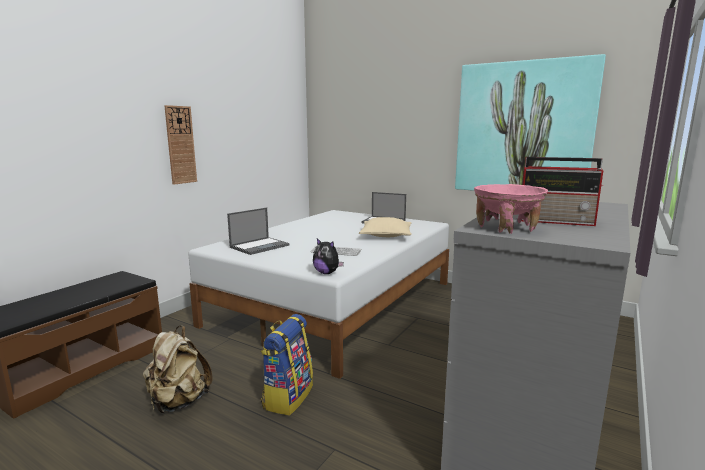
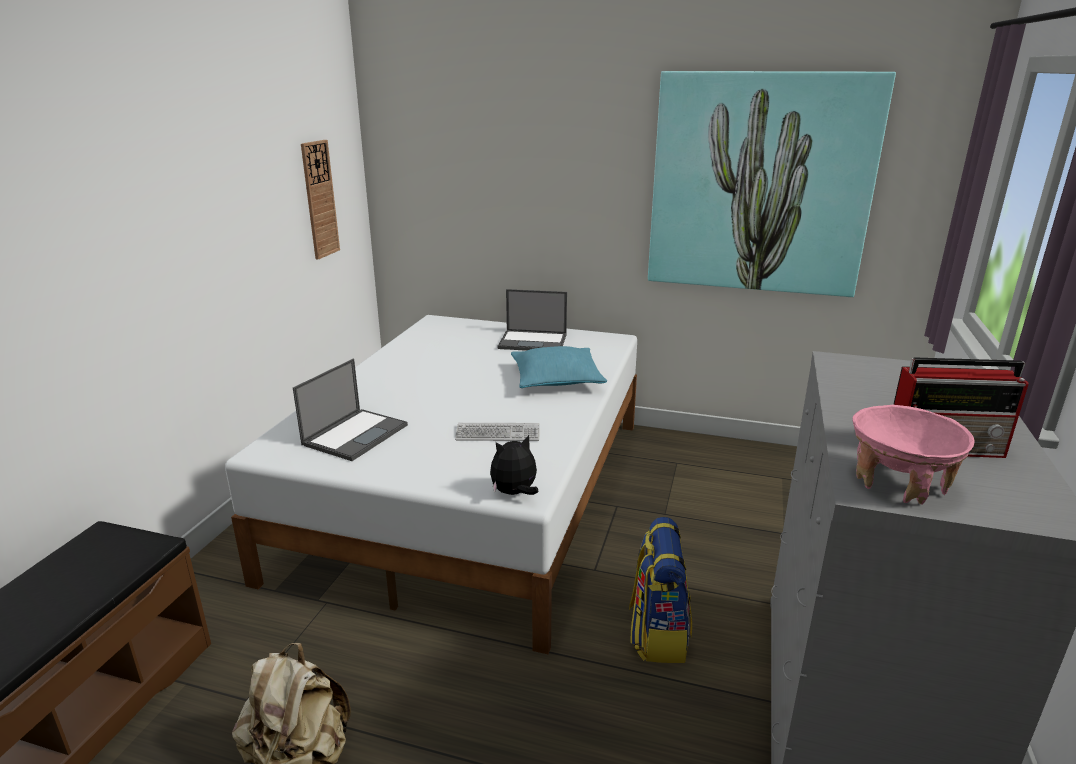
camera: 15 degrees left, 10 degrees up
wall clock [164,105,197,185] -> wall clock moved to [301,140,340,260]
backpack [261,314,313,416] -> backpack moved to [629,517,692,663]
plush toy [313,238,344,274] -> plush toy turned 135 degrees clockwise [490,435,538,495]
beige pillow [359,217,412,237] -> turquoise pillow [511,346,607,388]

